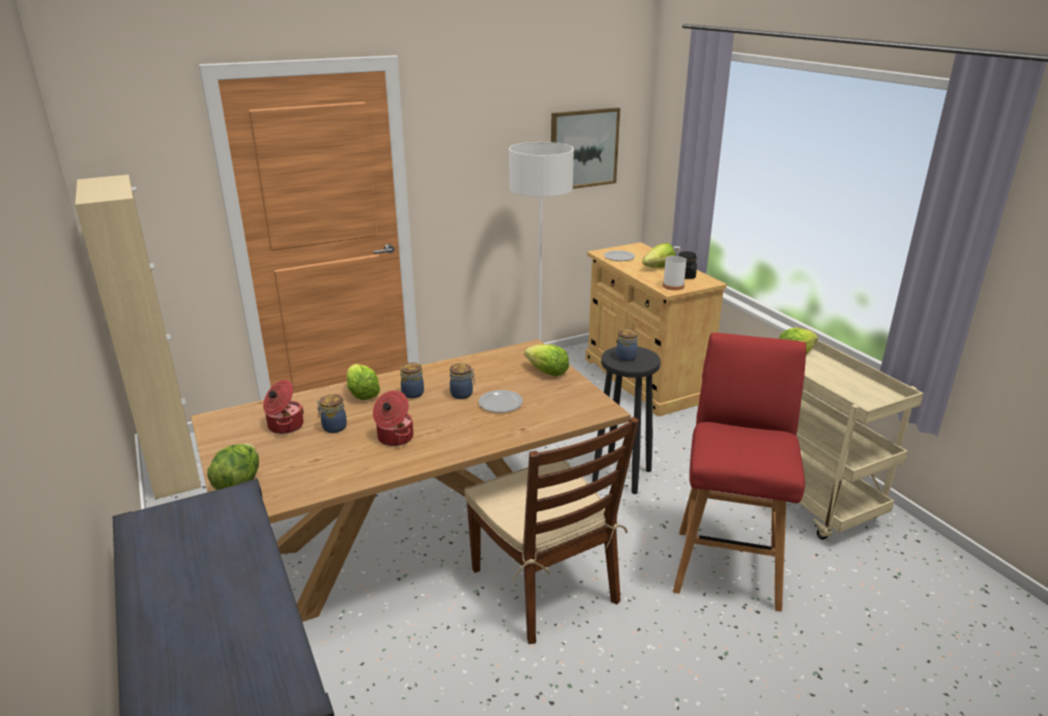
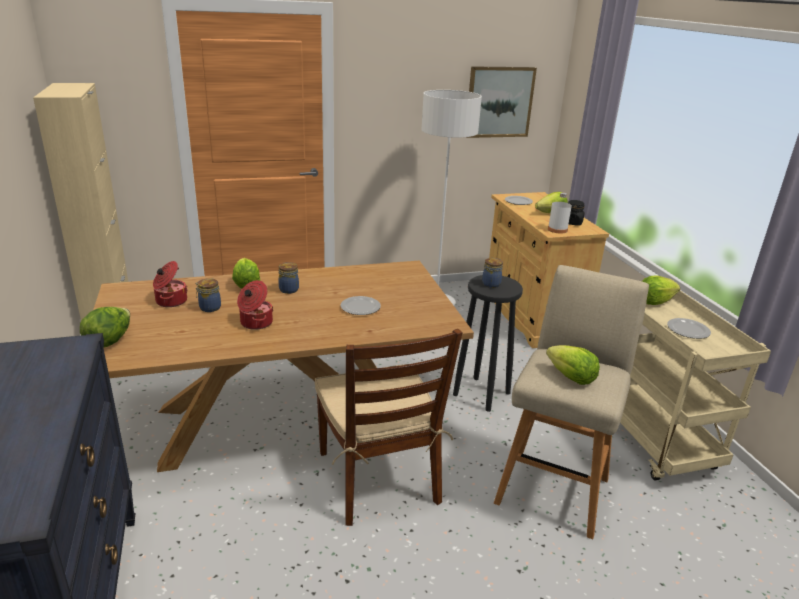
camera: 10 degrees right, 0 degrees up
jar [450,363,475,399] -> none
lettuce [524,344,569,376] -> lettuce moved to [546,345,600,385]
red stool [673,333,806,612] -> beige stool [494,265,649,539]
none -> plate [667,318,711,339]

